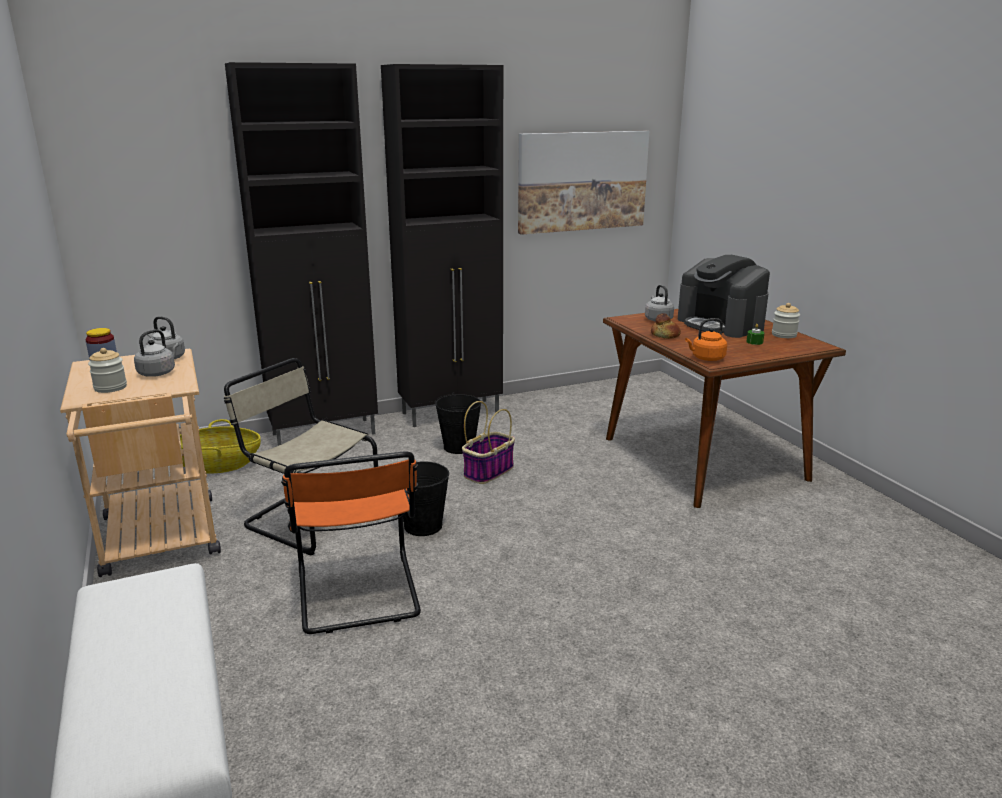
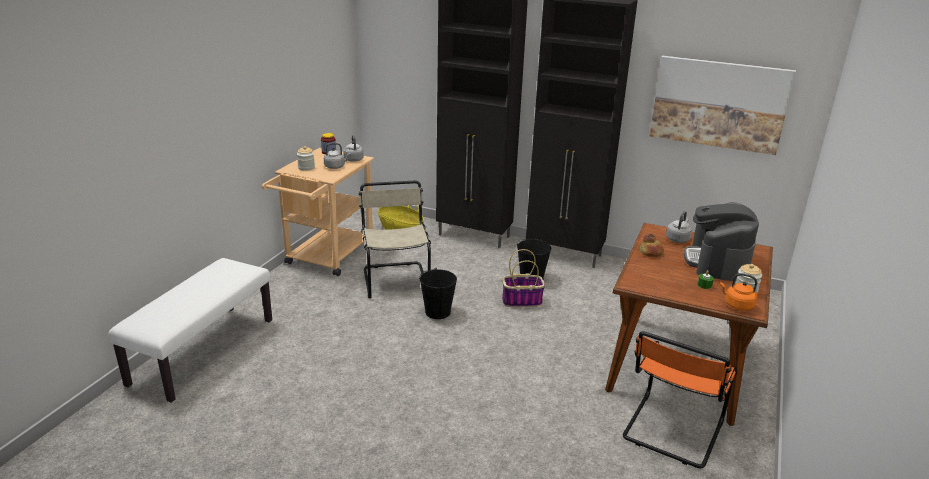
camera: 45 degrees right, 5 degrees up
orange chair [281,451,421,634] -> orange chair moved to [623,331,737,468]
orange kettle [685,318,727,361] -> orange kettle moved to [720,273,757,311]

